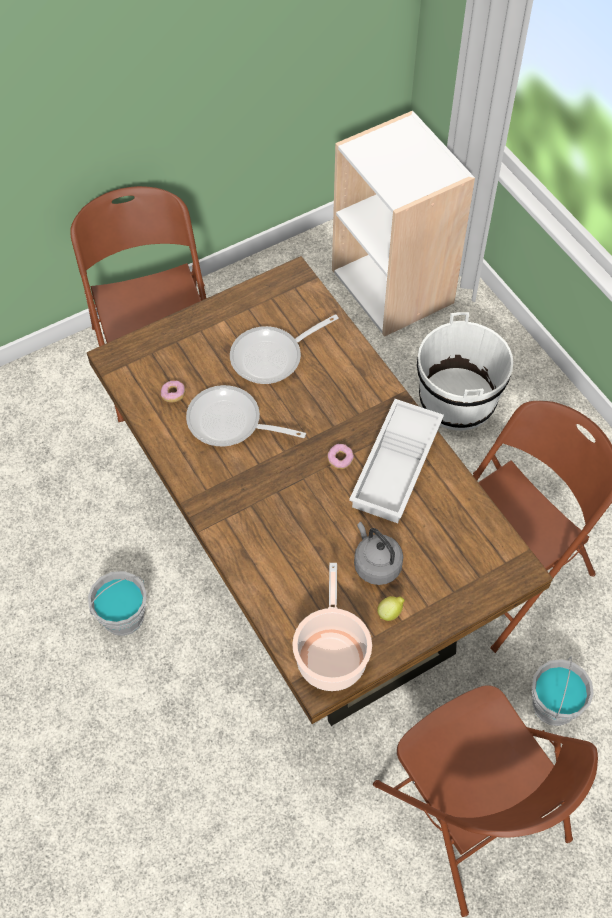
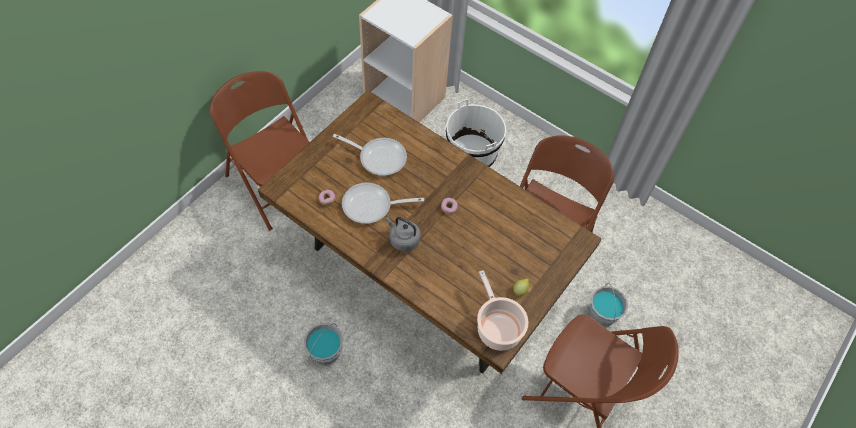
camera: 25 degrees left, 0 degrees up
frying pan [230,314,339,384] -> frying pan turned 105 degrees counterclockwise [333,134,407,176]
white tray [349,399,444,523] -> none
grey kettle [354,522,403,585] -> grey kettle moved to [386,217,421,252]

